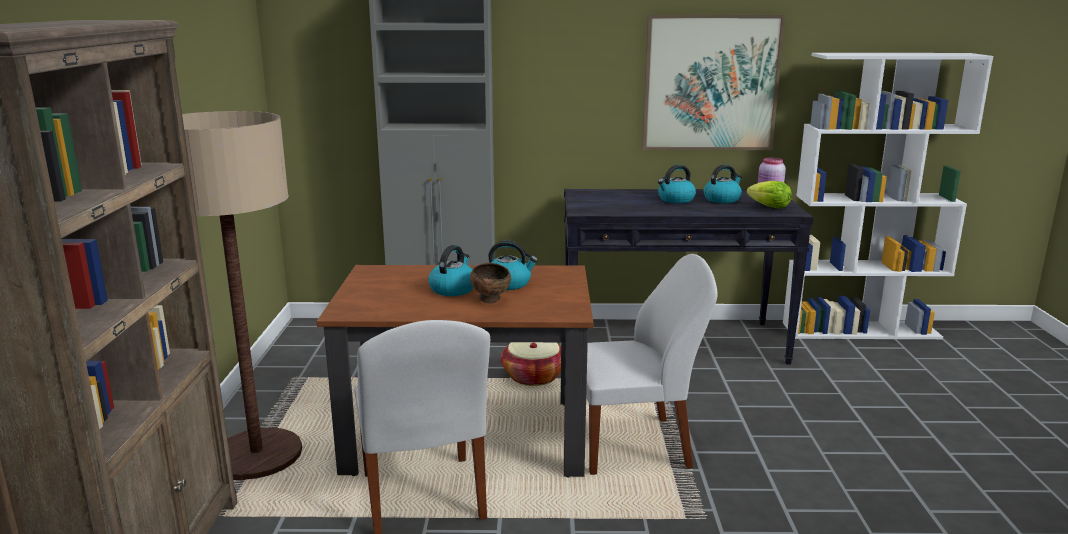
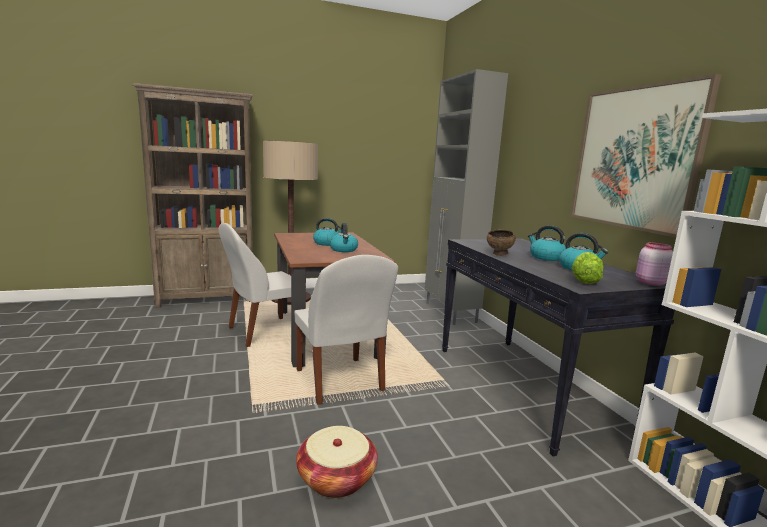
camera: 70 degrees right, 5 degrees down
brown bowl [470,263,511,304] -> brown bowl moved to [487,229,516,256]
basket [501,342,561,386] -> basket moved to [296,426,378,498]

